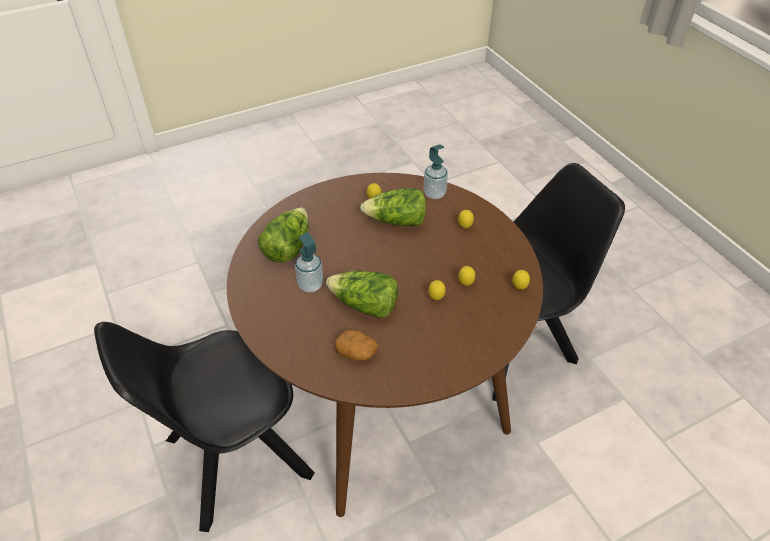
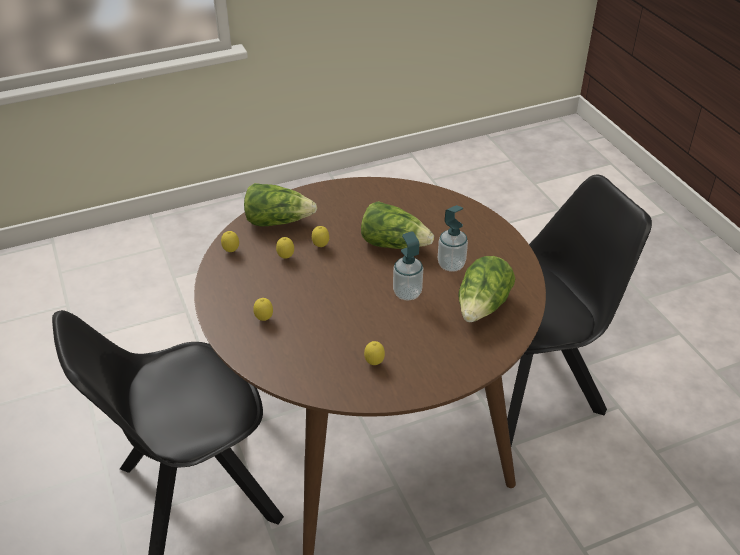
camera: 175 degrees left, 5 degrees down
potato [334,330,378,361] -> none
lettuce [360,188,426,226] -> lettuce moved to [244,183,317,226]
soap dispenser [423,144,448,199] -> soap dispenser moved to [393,231,423,301]

